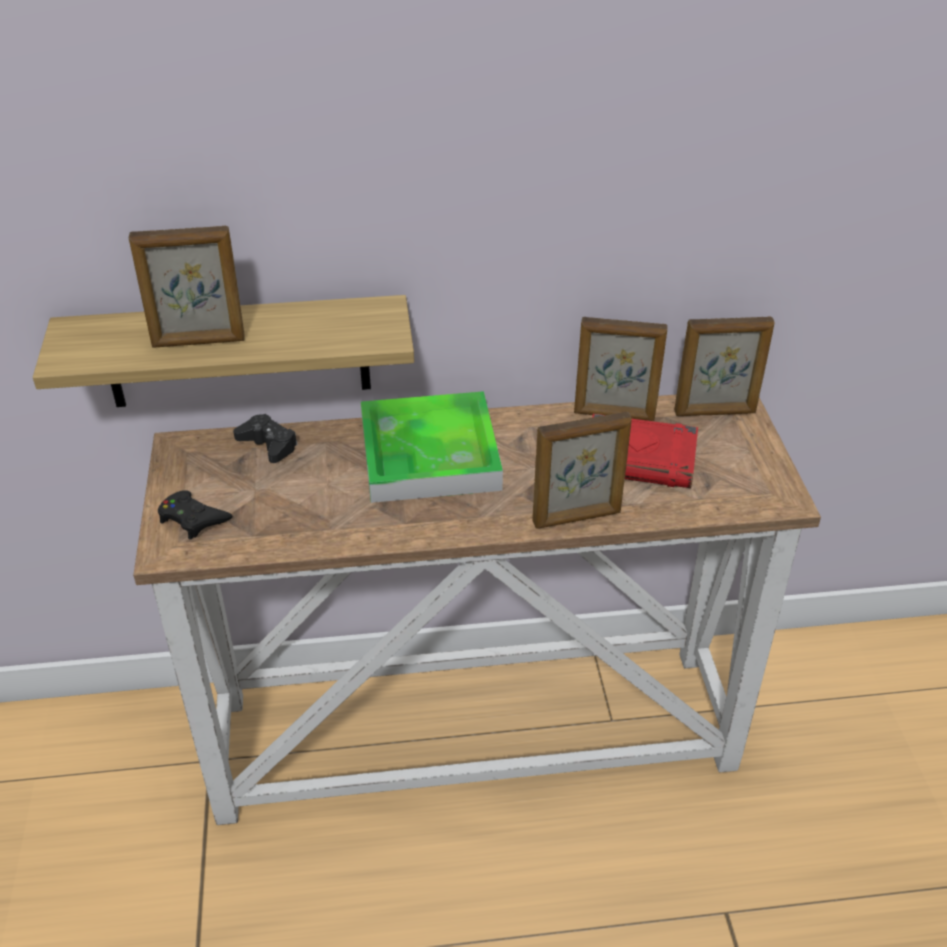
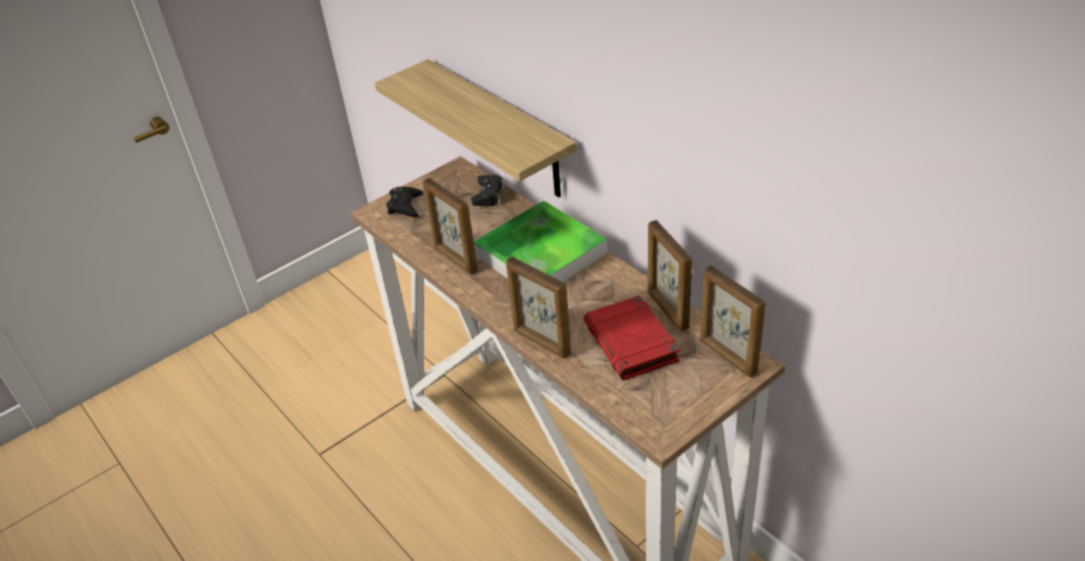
camera: 60 degrees right, 0 degrees up
picture frame [129,226,244,348] -> picture frame moved to [423,178,478,274]

